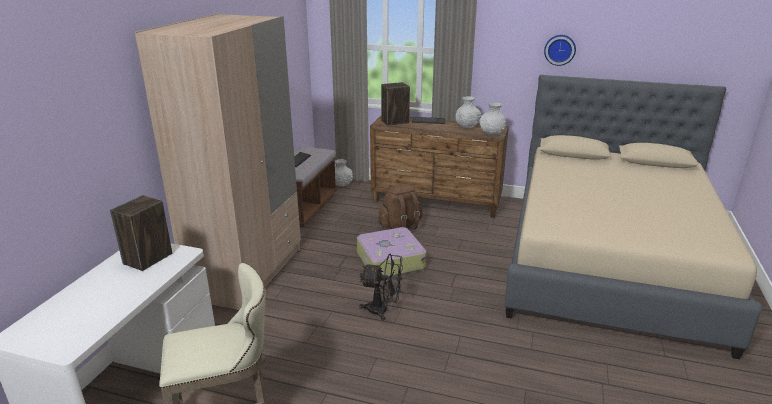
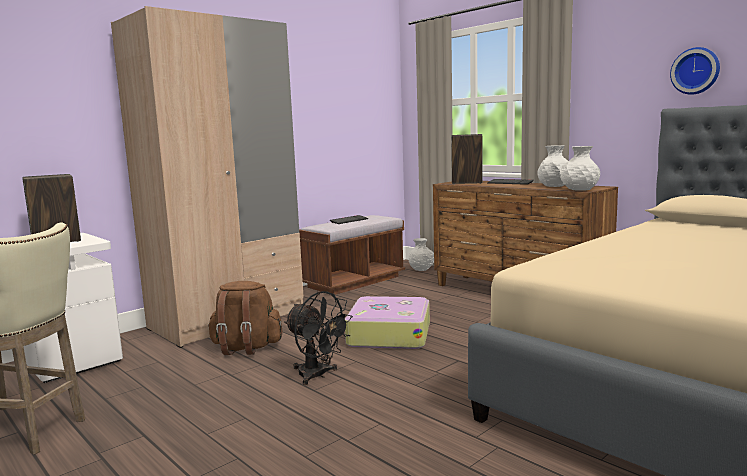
camera: 30 degrees right, 15 degrees down
brown backpack [378,185,423,230] -> brown backpack moved to [208,281,282,355]

